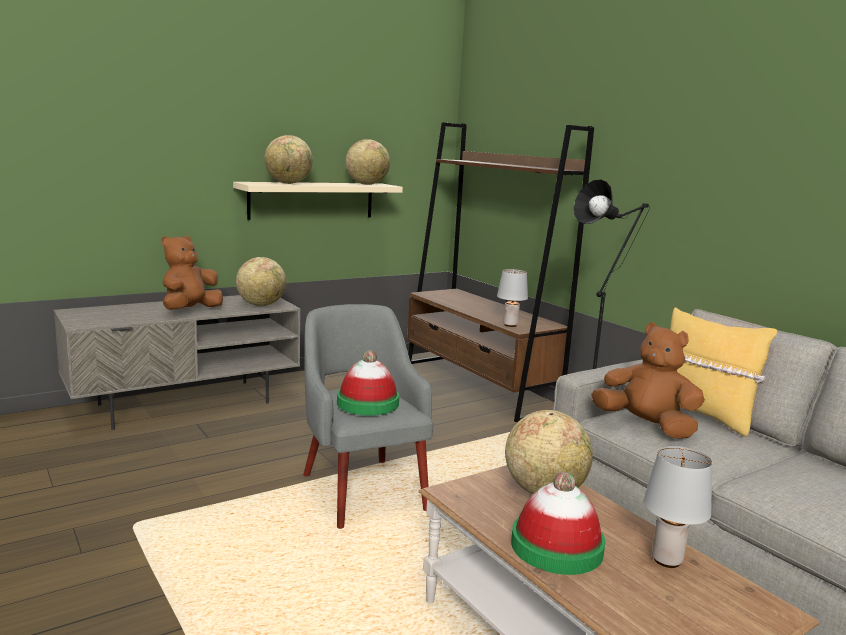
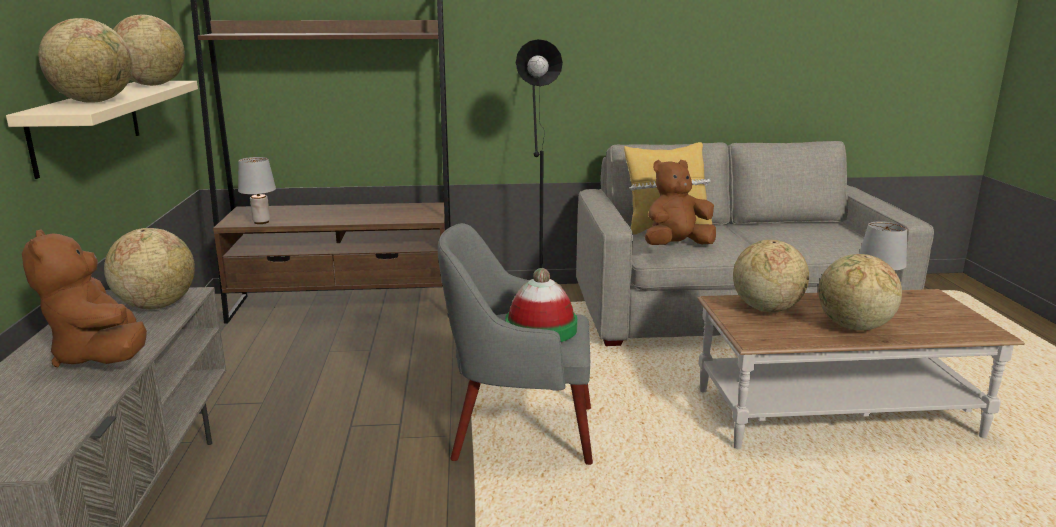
camera: 60 degrees left, 5 degrees up
grey table lamp [497,269,528,327] -> grey table lamp moved to [238,157,276,224]
hat [511,471,606,575] -> globe [818,254,902,331]

